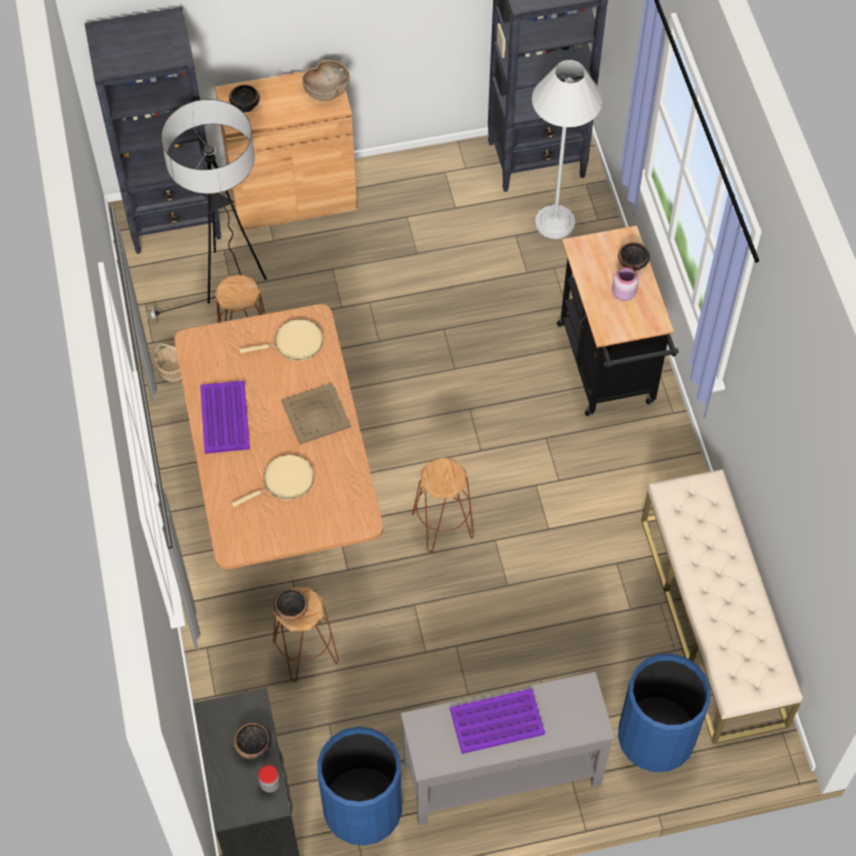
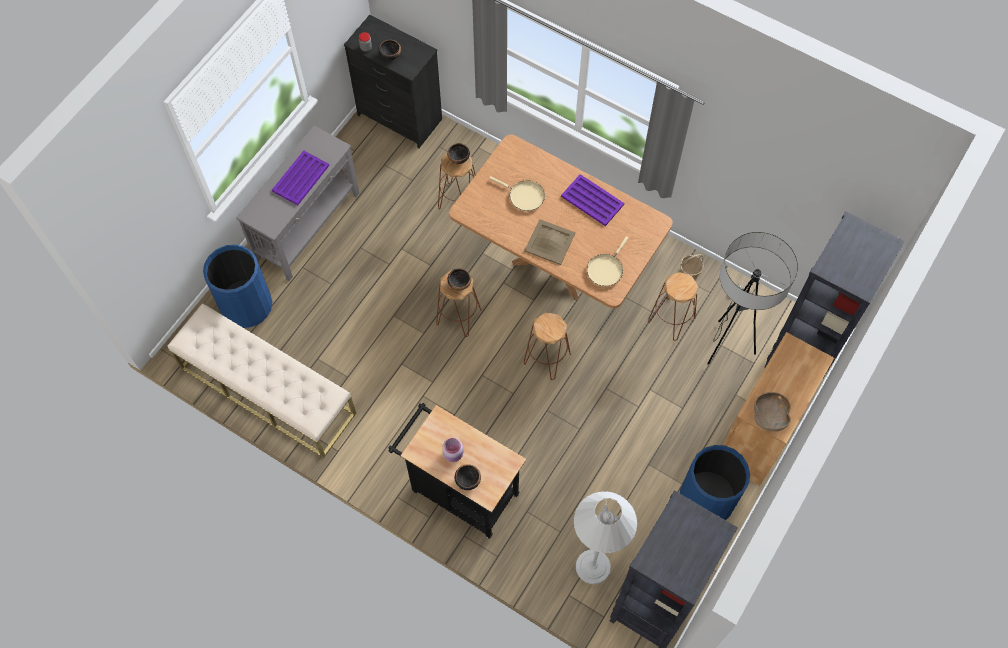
camera: 135 degrees right, 5 degrees up
bowl [229,85,260,112] -> bowl moved to [447,268,471,290]
beige frying pan [232,455,314,507] -> beige frying pan turned 75 degrees counterclockwise [489,176,545,211]
blue trash can [317,727,402,846] -> blue trash can moved to [680,445,750,520]
none -> brown stool [524,313,571,380]

